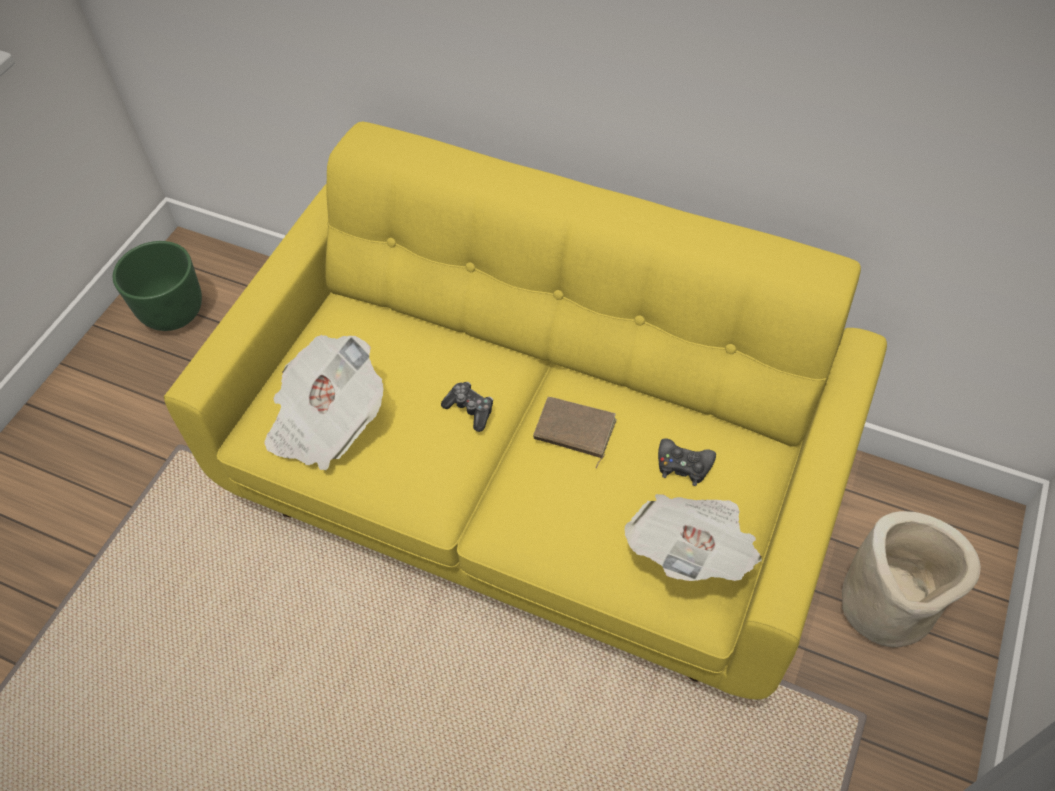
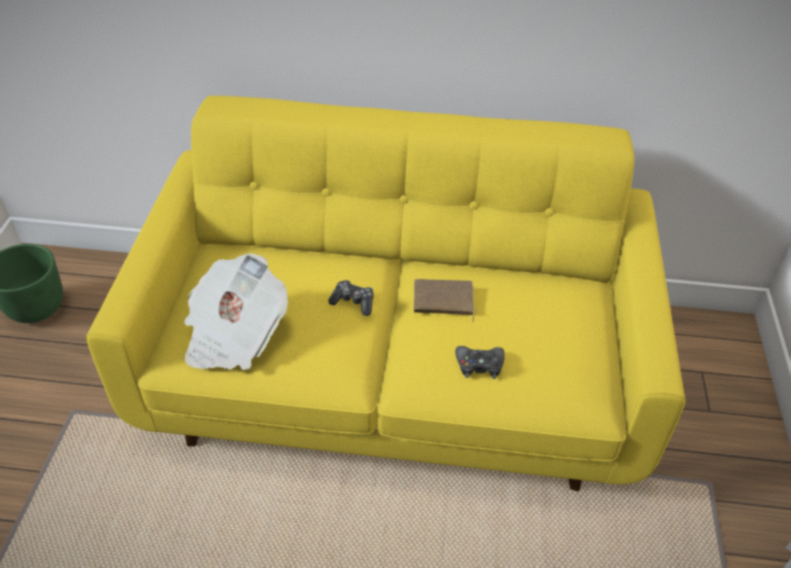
camera: 20 degrees left, 10 degrees down
newspaper [624,494,762,581] -> none
black game controller [658,438,716,486] -> black game controller moved to [455,346,505,379]
beige planter [842,511,981,648] -> none

